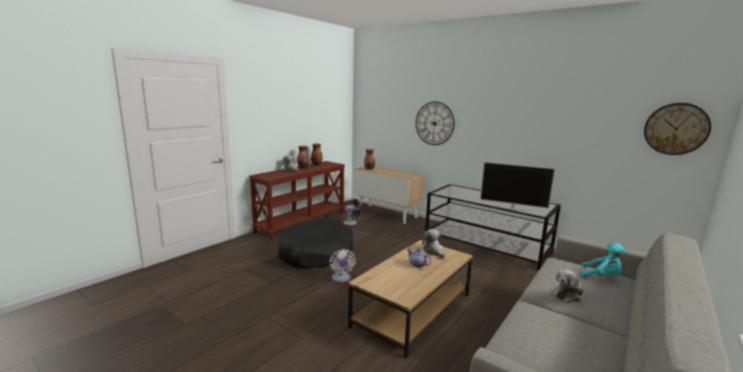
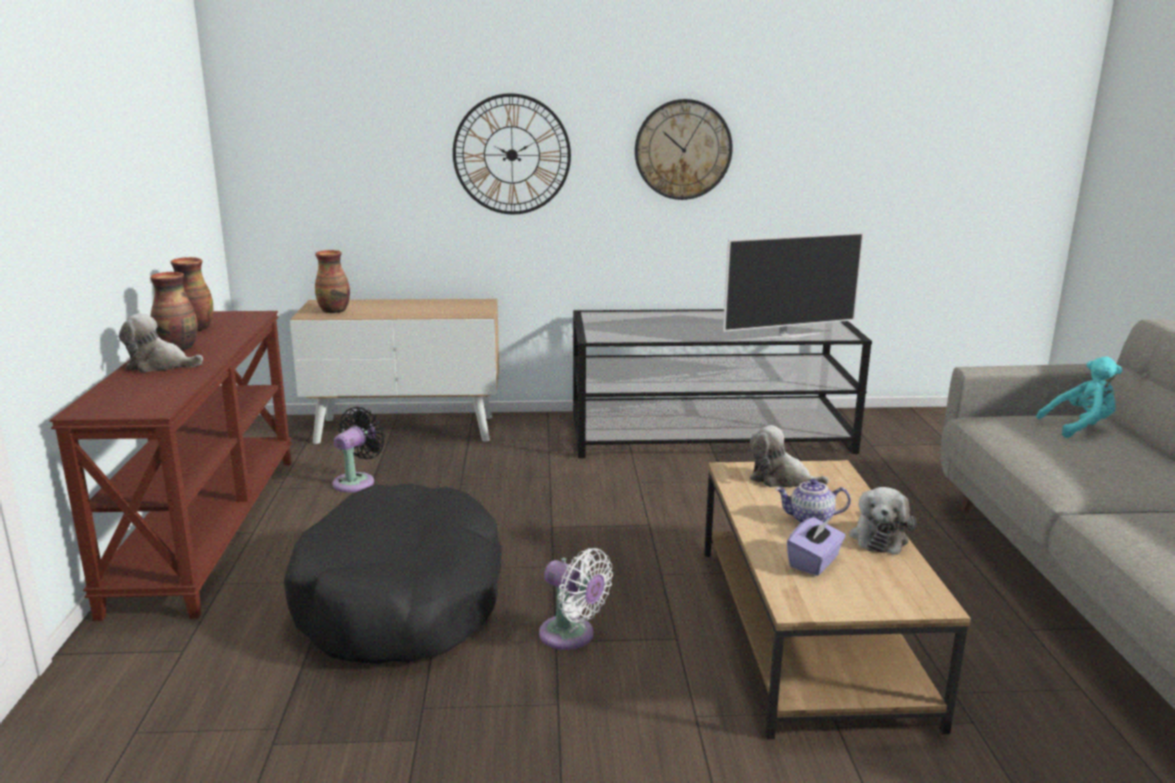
camera: 40 degrees left, 5 degrees up
plush toy [554,270,584,303] -> plush toy moved to [849,487,916,554]
wall clock [644,103,711,155] -> wall clock moved to [635,99,733,200]
none -> purple tissue box [787,517,846,576]

